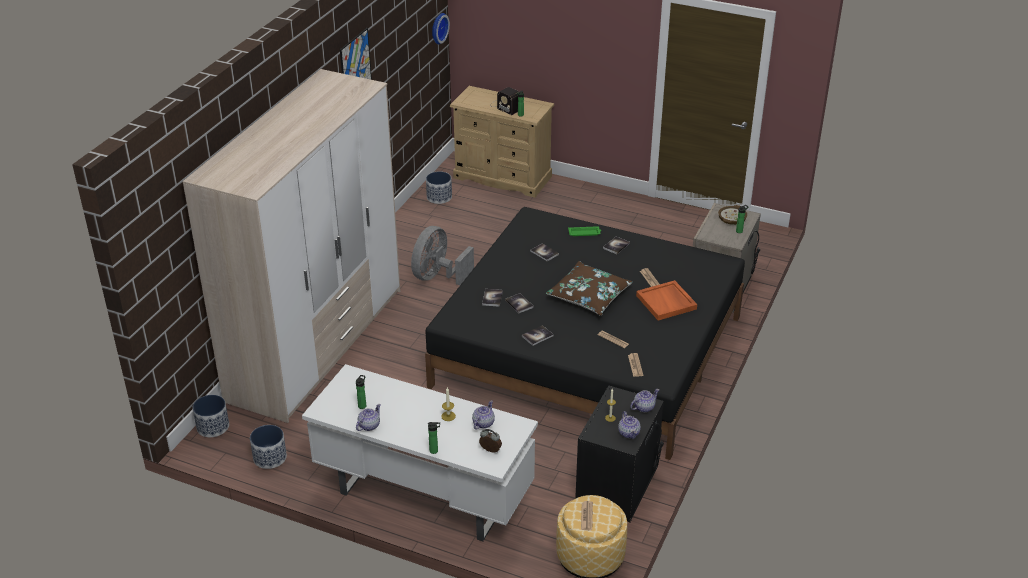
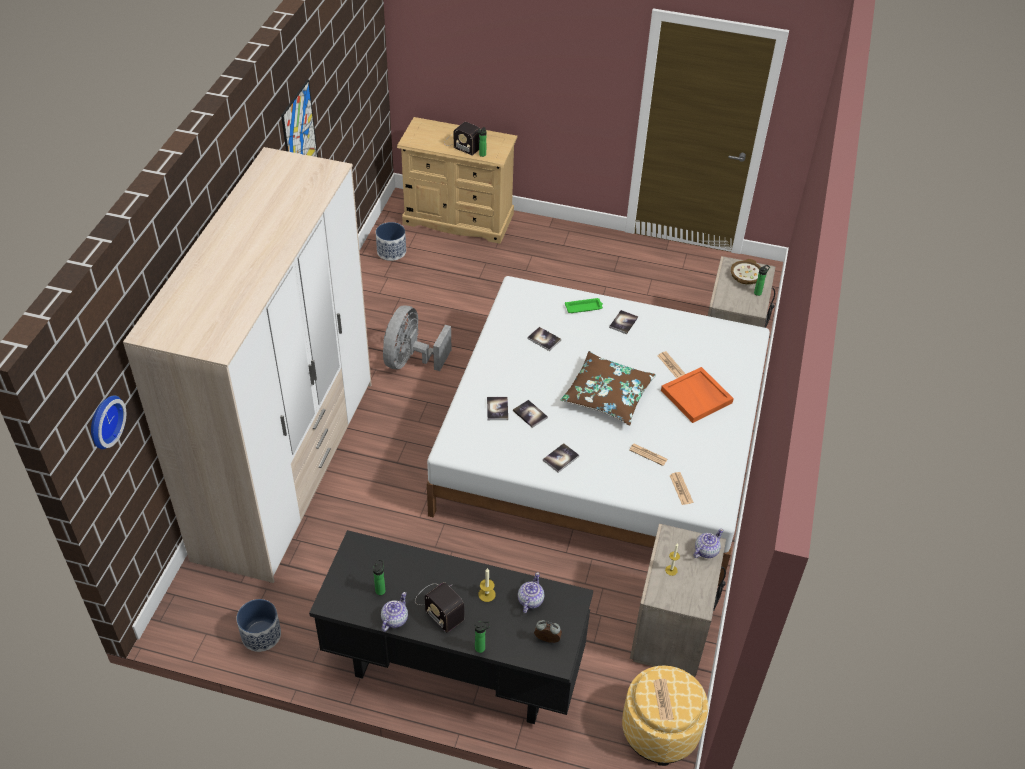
camera: 10 degrees left, 10 degrees up
planter [193,395,229,437] -> none
white desk [302,364,538,541] -> black desk [309,530,593,724]
black bed [425,207,745,460] -> white bed [427,276,770,586]
wall clock [432,13,450,44] -> wall clock moved to [91,396,126,449]
black nightstand [575,386,664,522] -> beige nightstand [630,523,726,677]
teapot [618,411,641,439] -> none
none -> radio [415,582,464,633]

